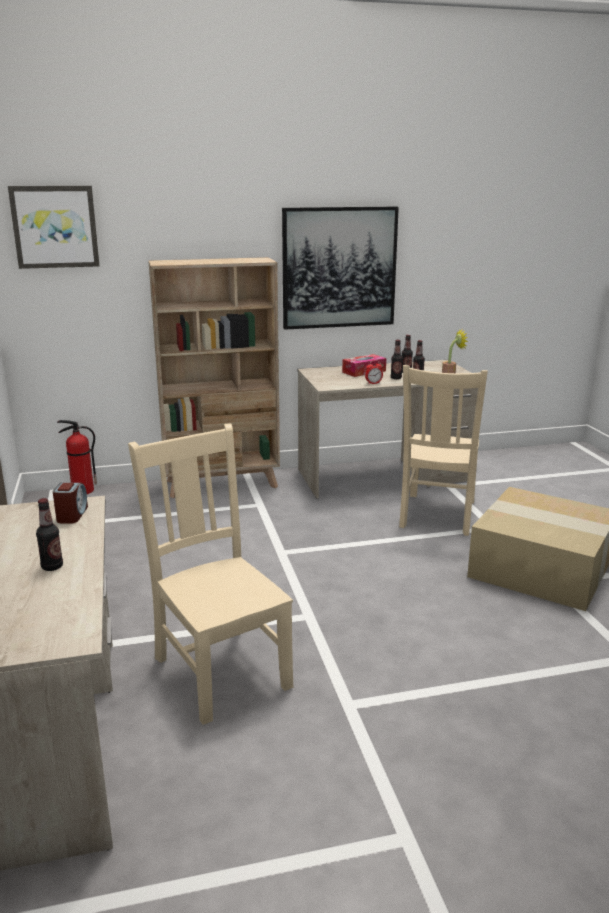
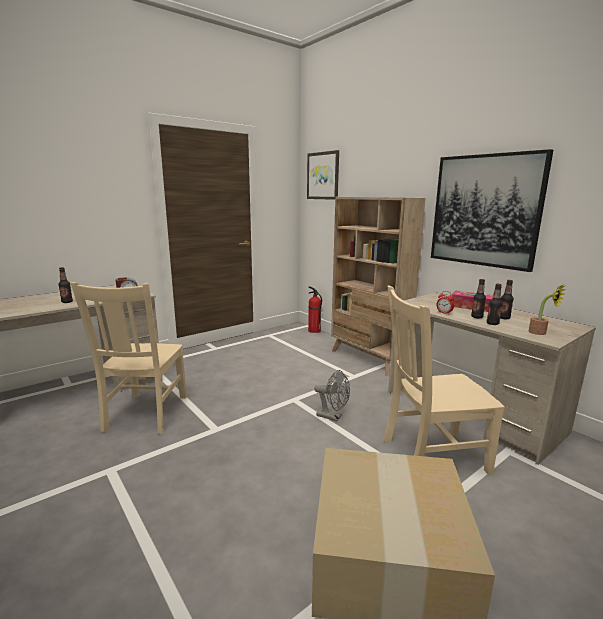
camera: 65 degrees right, 5 degrees down
beige chair [128,423,293,725] -> beige chair turned 150 degrees clockwise [71,282,187,434]
none -> grey fan [314,370,350,421]

